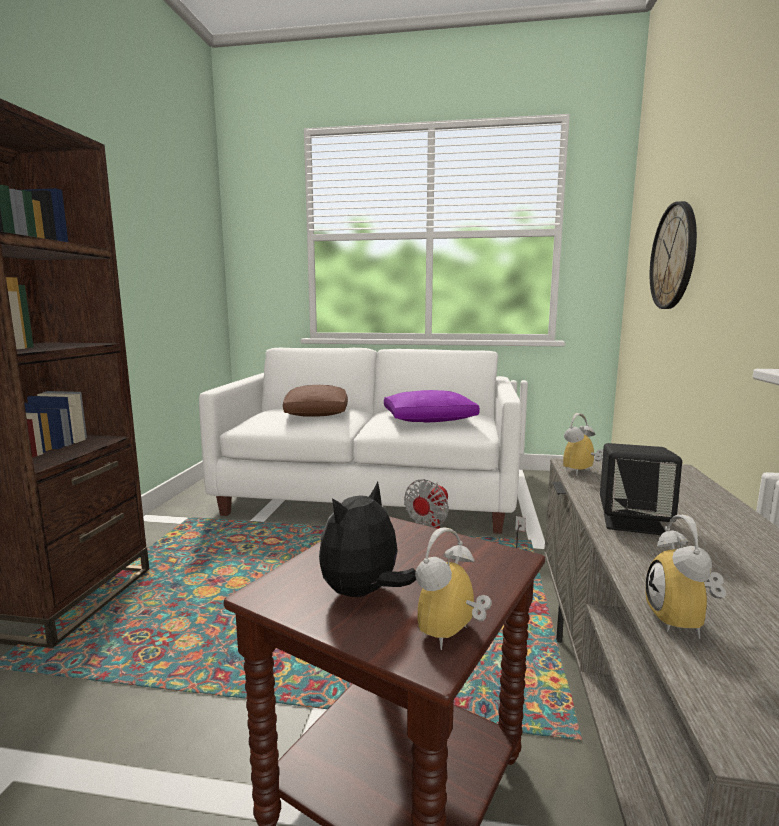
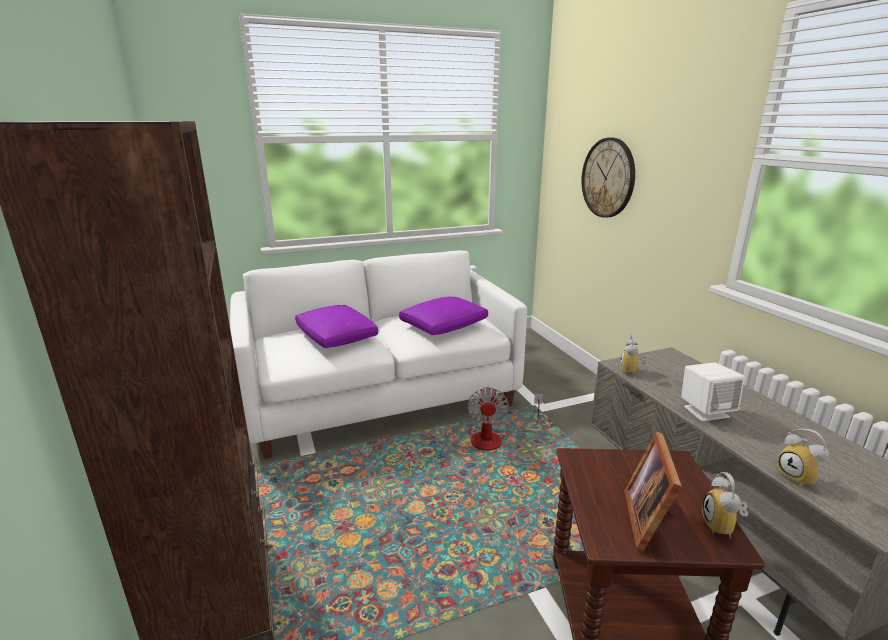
camera: 30 degrees left, 10 degrees up
brown pillow [283,385,348,417] -> purple pillow [295,305,378,348]
plush toy [319,481,416,597] -> picture frame [625,432,682,551]
black speaker [600,443,682,535] -> white speaker [681,362,745,421]

